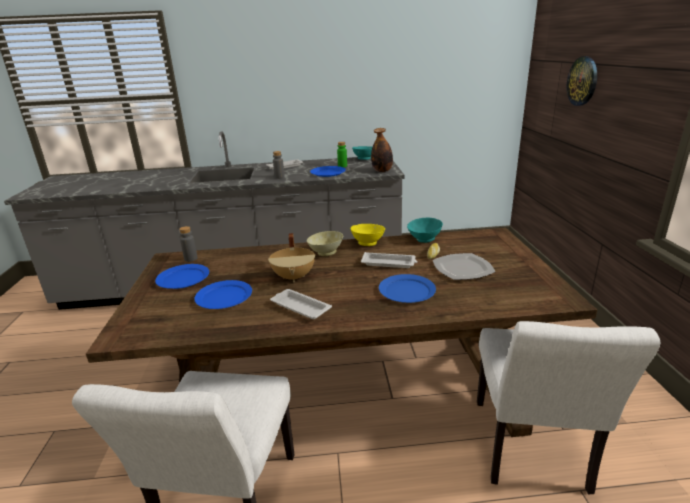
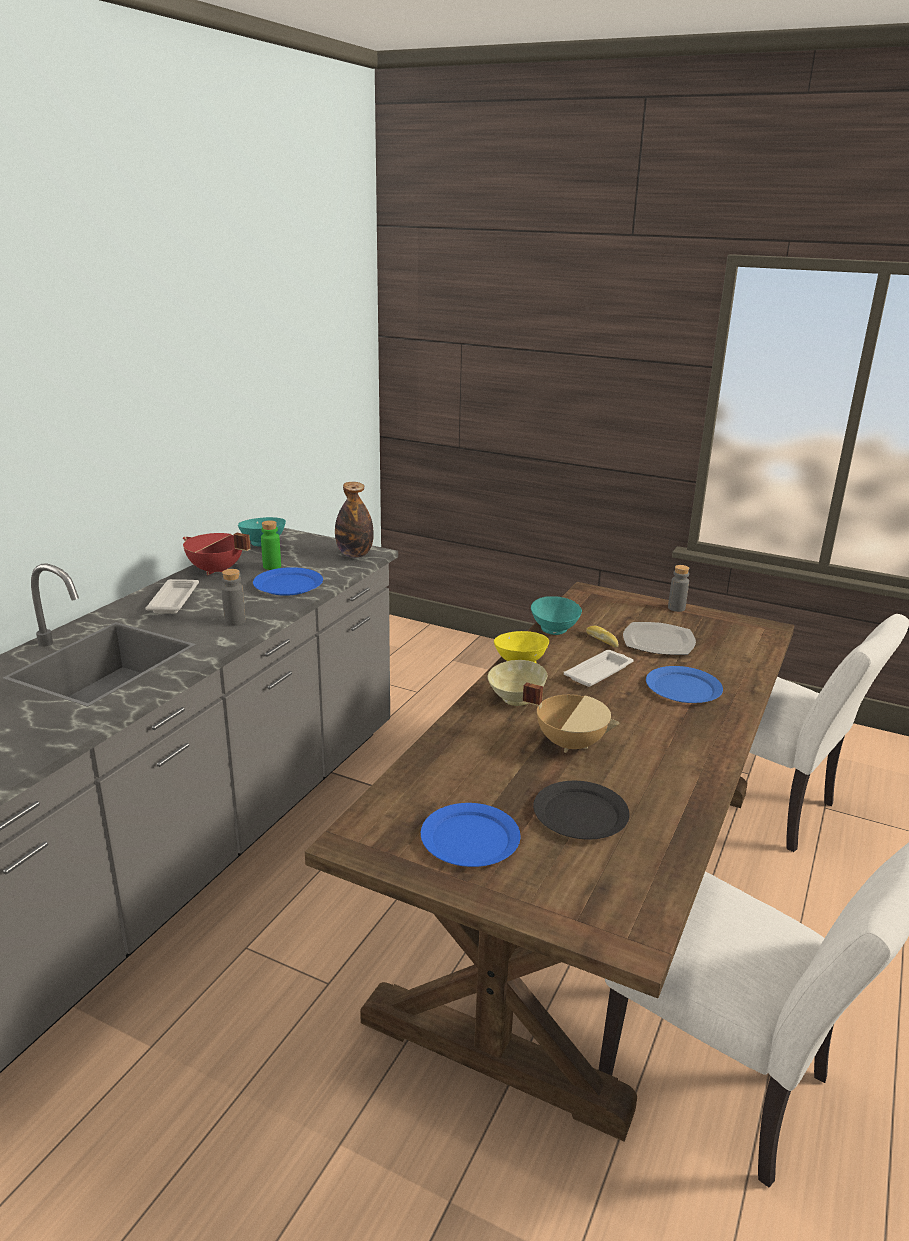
camera: 60 degrees left, 0 degrees up
grey bottle [179,226,198,262] -> grey bottle moved to [668,565,689,612]
blue plate [194,280,252,309] -> black plate [533,781,630,840]
white tray [270,289,332,319] -> none
wall clock [567,56,597,106] -> none
none -> red cooking pot [183,533,250,575]

